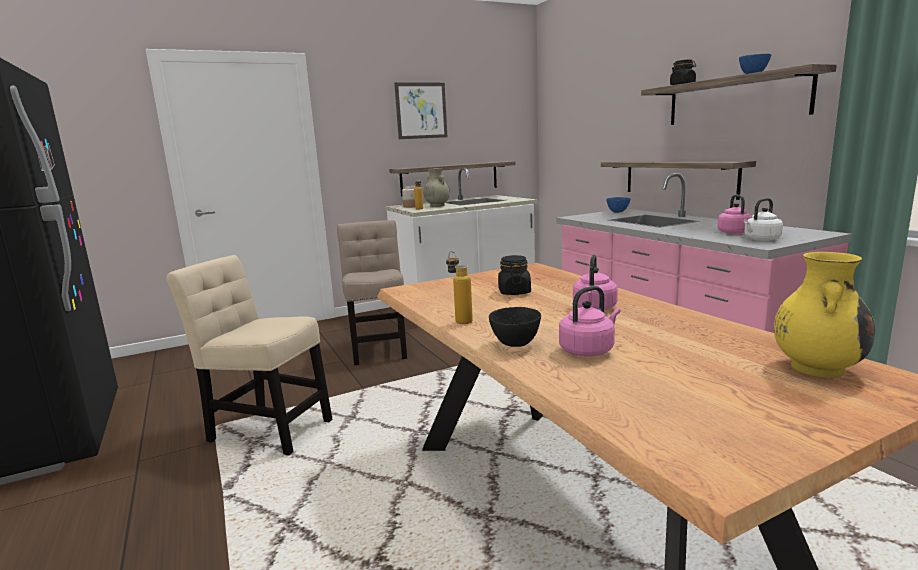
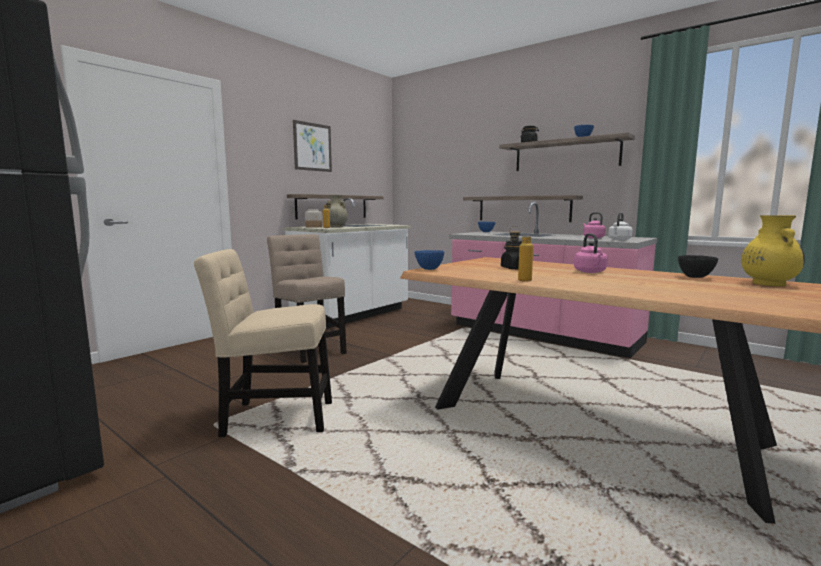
camera: 25 degrees left, 5 degrees down
black bowl [489,307,541,347] -> black bowl moved to [678,255,718,278]
pink kettle [559,286,620,357] -> none
none -> blue bowl [415,250,444,270]

